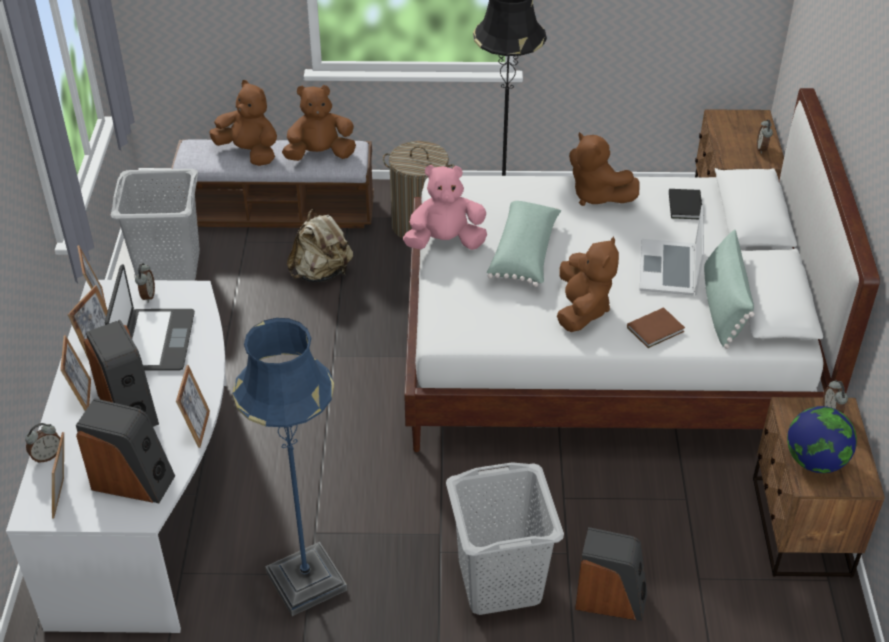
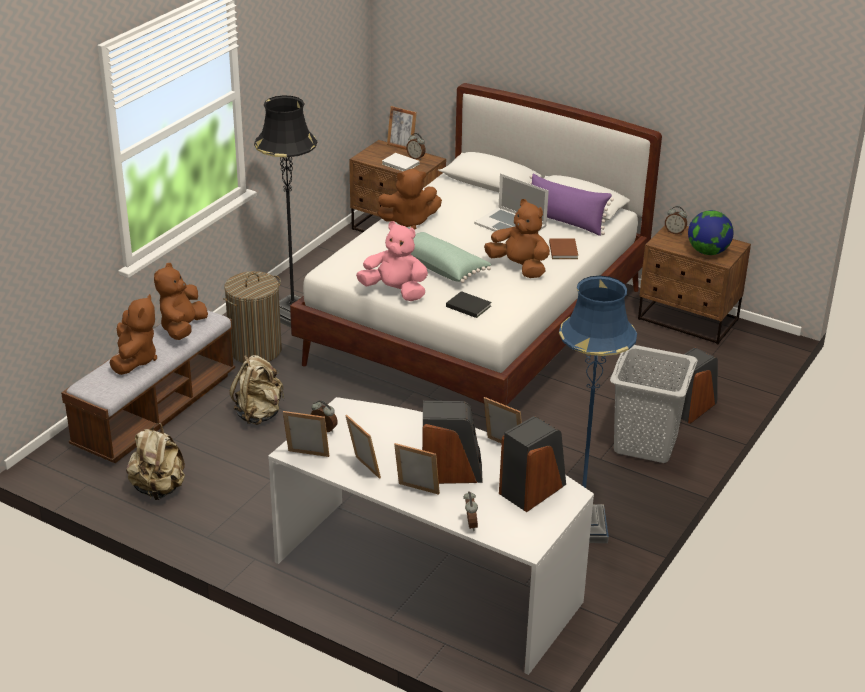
camera: 60 degrees left, 10 degrees down
picture frame [52,432,64,519] -> picture frame moved to [387,106,417,150]
laptop [105,264,195,371] -> none
grey laundry basket [111,169,200,281] -> beige backpack [126,423,185,500]
brown plush toy [209,80,277,166] -> brown plush toy turned 120 degrees clockwise [110,294,157,375]
pink plush toy [403,165,487,250] -> pink plush toy turned 90 degrees clockwise [356,221,428,301]
black book [669,189,702,219] -> black book moved to [446,291,492,318]
green pillow [704,229,754,349] -> purple pillow [529,173,614,236]
none -> white book [382,153,420,171]

